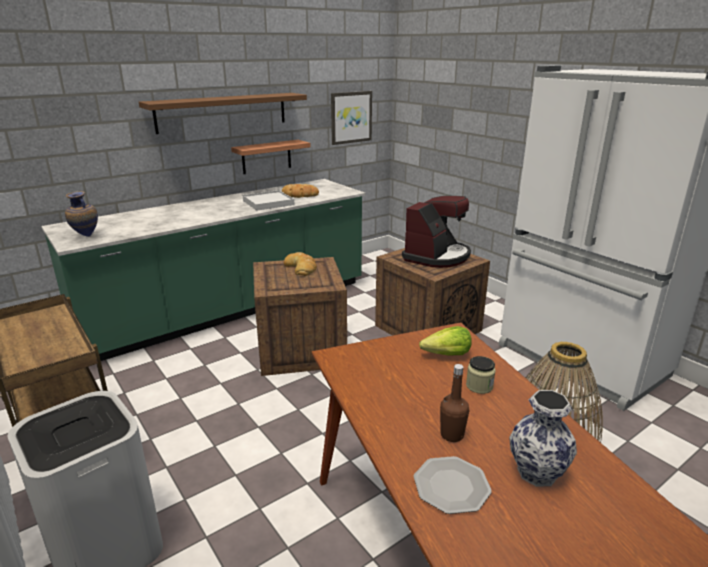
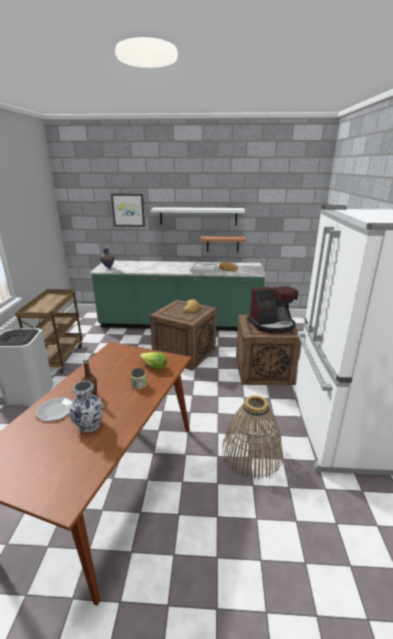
camera: 40 degrees right, 0 degrees up
brown shelf [139,93,307,134] -> white shelf [151,207,245,225]
picture [331,91,372,145] -> picture moved to [111,193,145,227]

